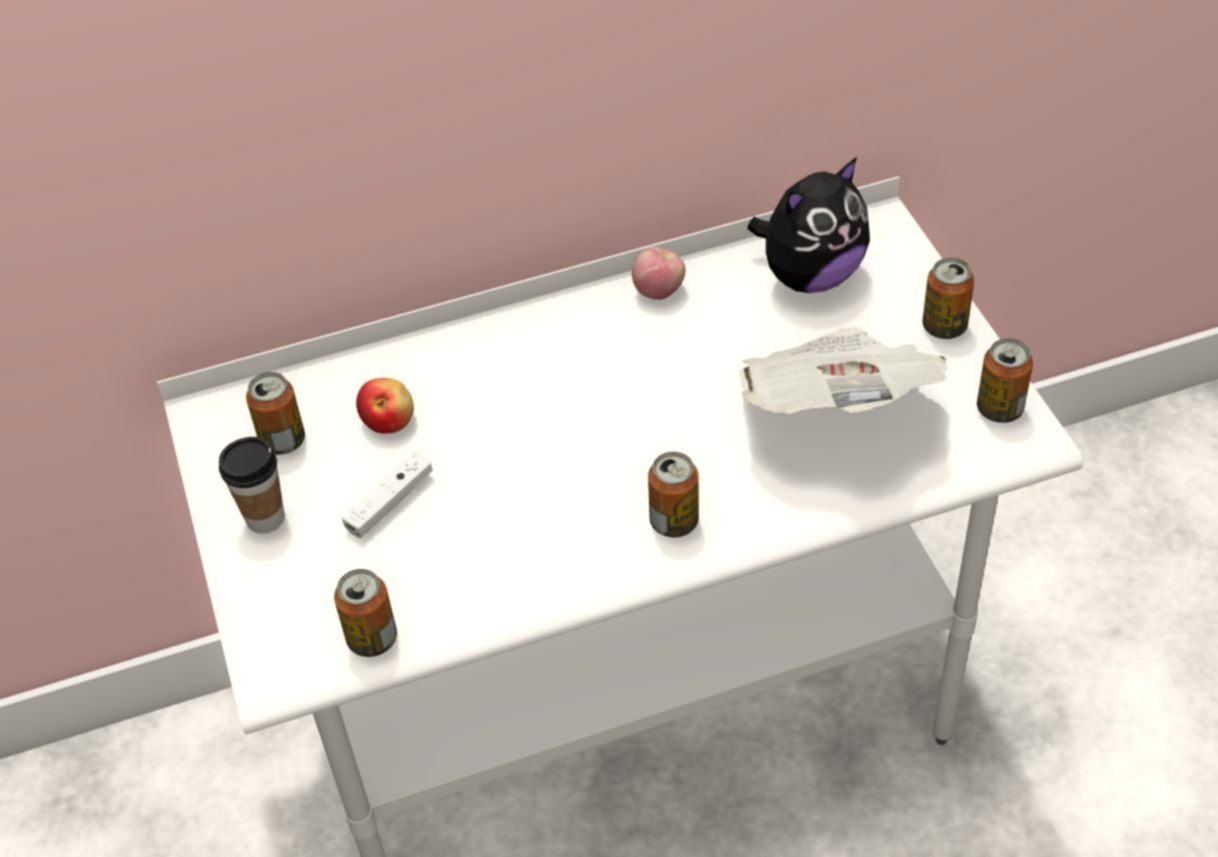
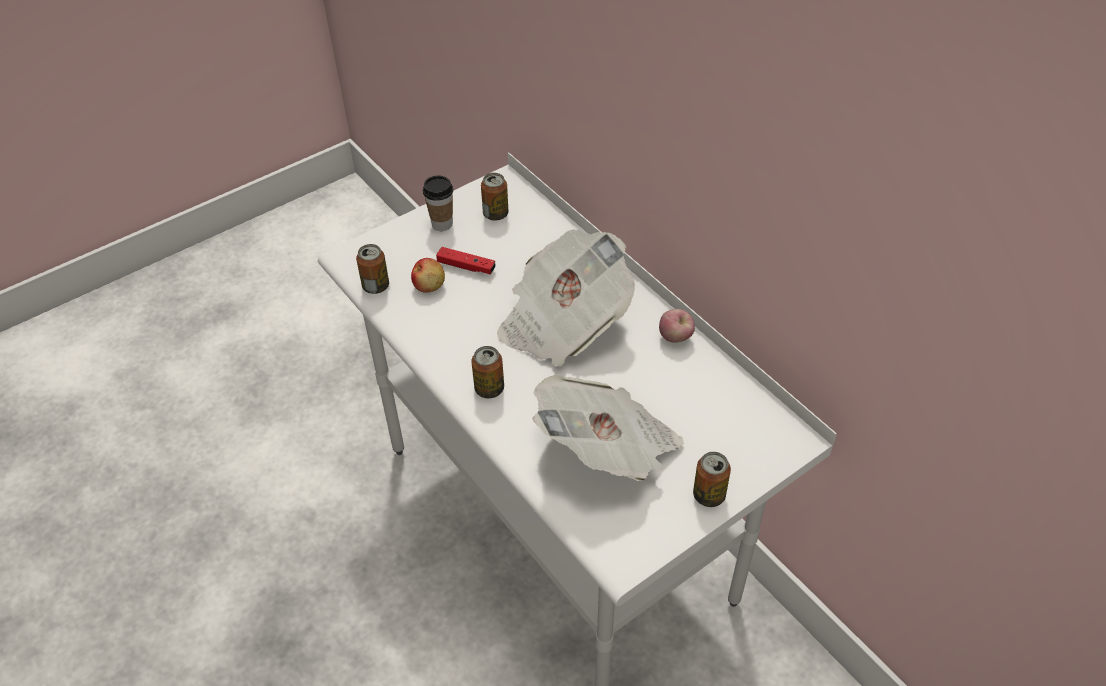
camera: 70 degrees right, 0 degrees up
white game controller [342,452,433,538] -> red game controller [436,247,496,274]
apple [356,378,414,434] -> apple moved to [411,258,445,293]
plush toy [747,157,870,293] -> none
can [977,338,1033,423] -> none
none -> newspaper [497,229,635,366]

